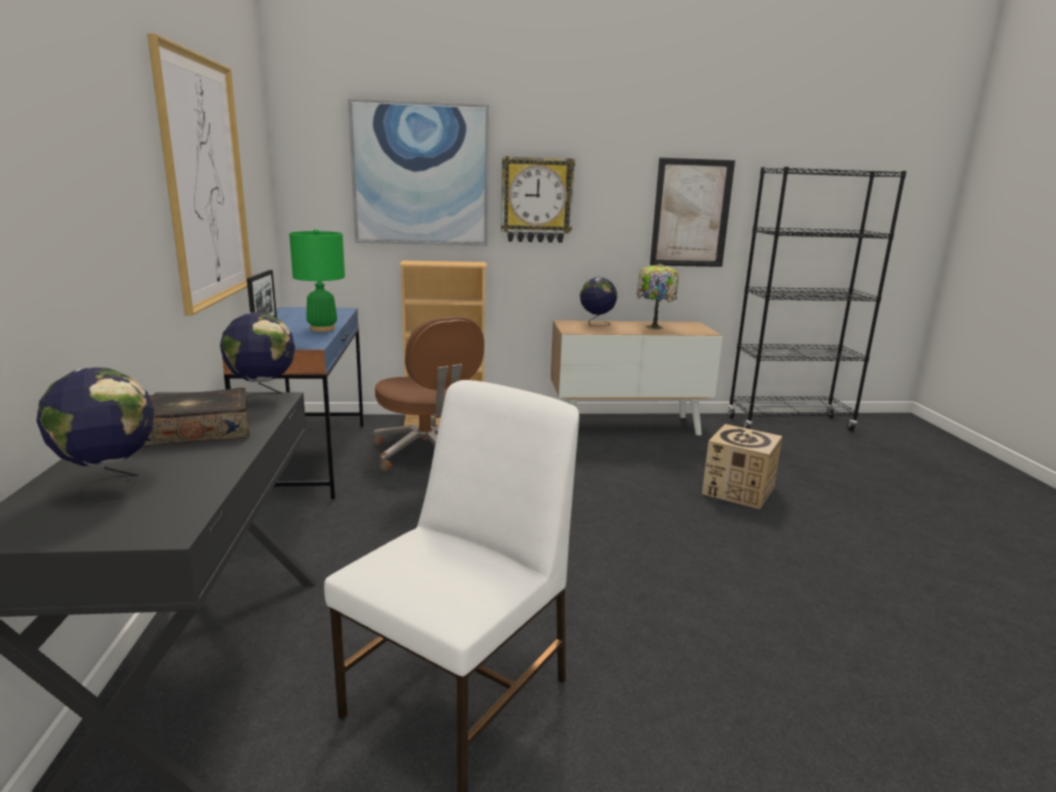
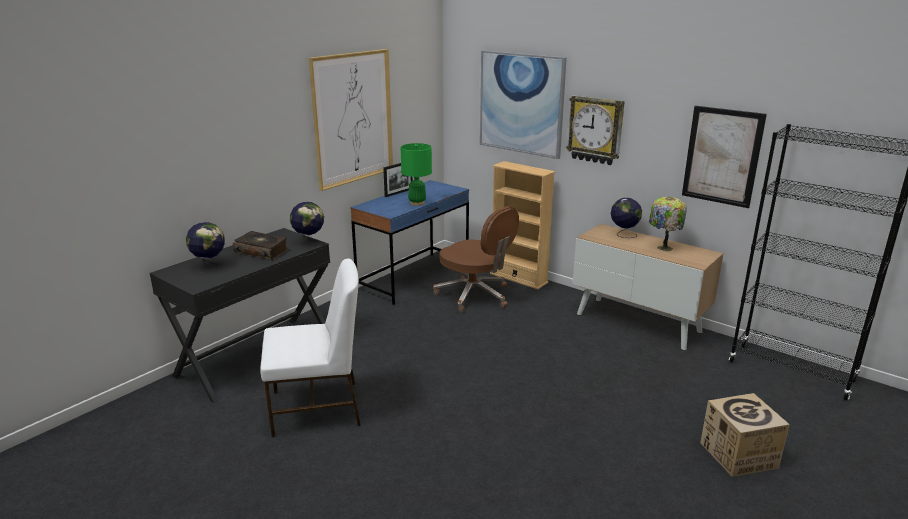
camera: 45 degrees right, 5 degrees up
brown office chair [373,316,484,472] -> brown office chair turned 60 degrees counterclockwise [433,206,519,313]
cardboard box [702,424,782,509] -> cardboard box moved to [700,393,790,477]

